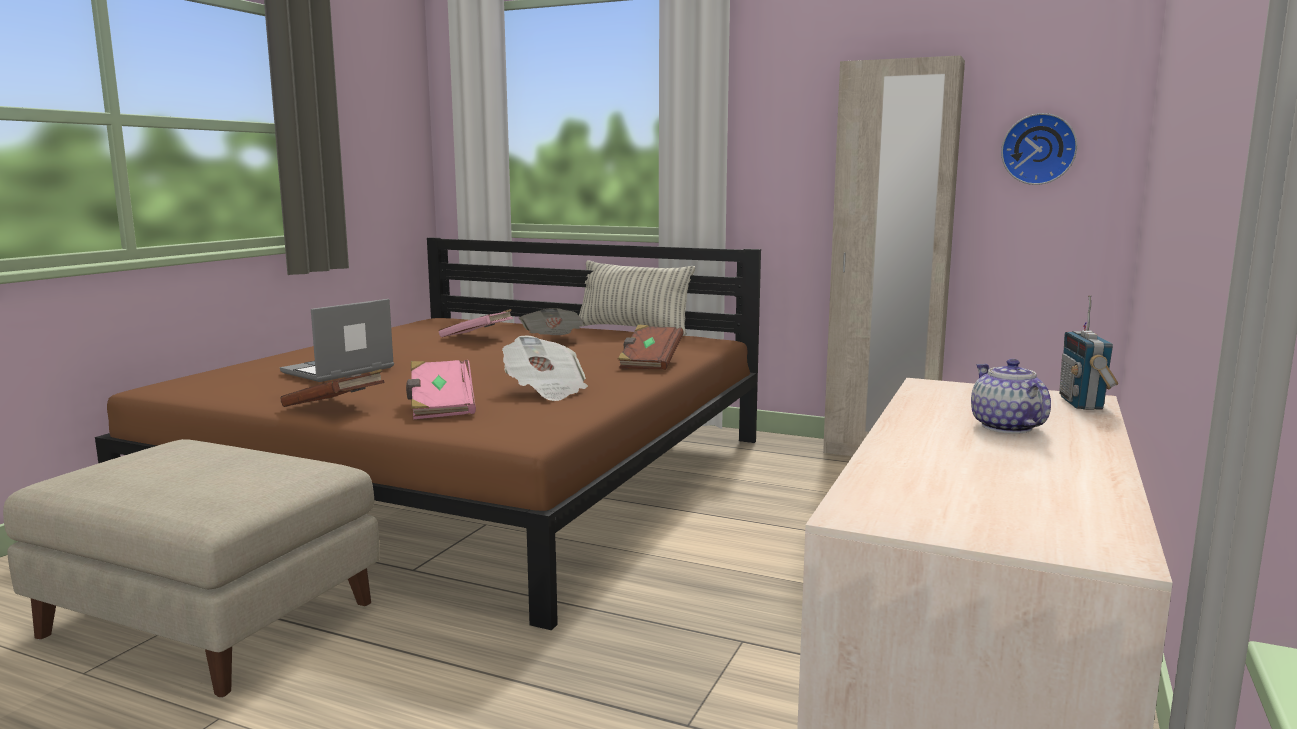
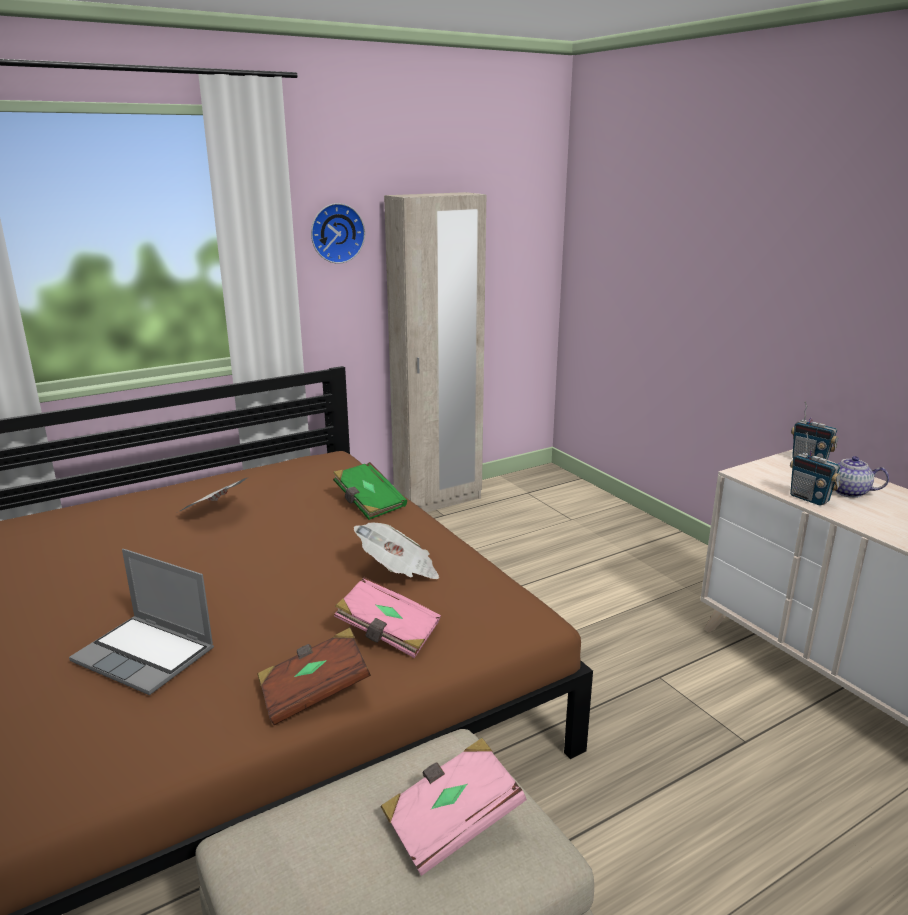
camera: 55 degrees left, 10 degrees up
laptop [280,299,394,382] -> laptop turned 45 degrees counterclockwise [69,549,214,695]
pink book [439,309,513,337] -> pink book moved to [381,738,527,876]
pillow [579,260,695,336] -> none
brown book [618,324,684,370] -> green book [333,462,407,520]
wall clock [1001,113,1077,185] -> wall clock moved to [311,203,365,264]
none -> radio [790,432,841,506]

